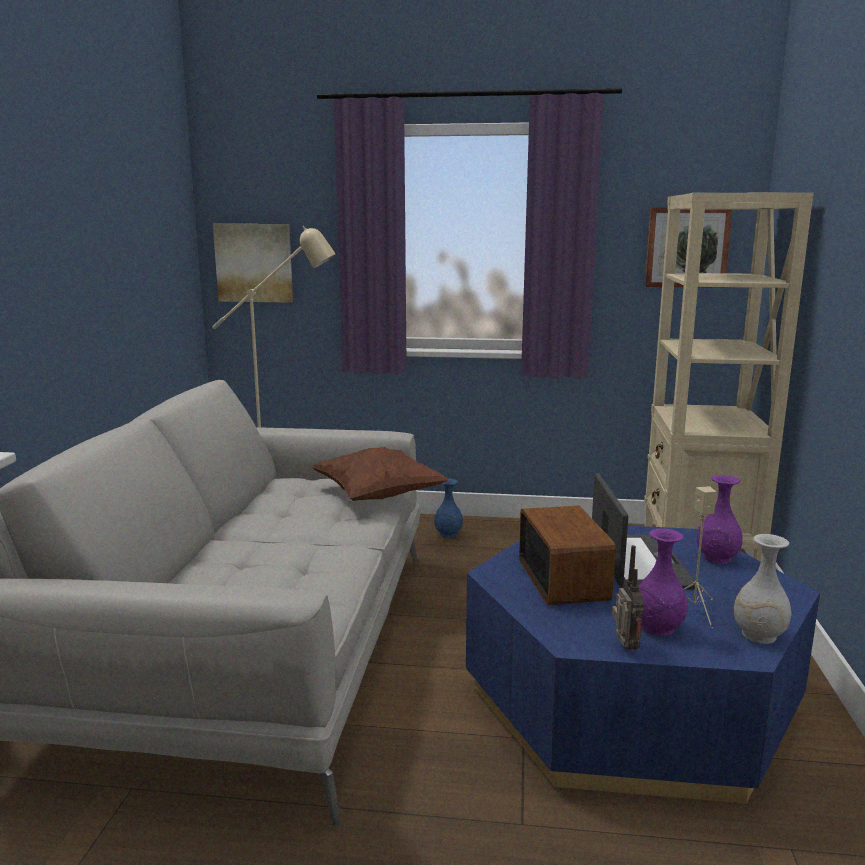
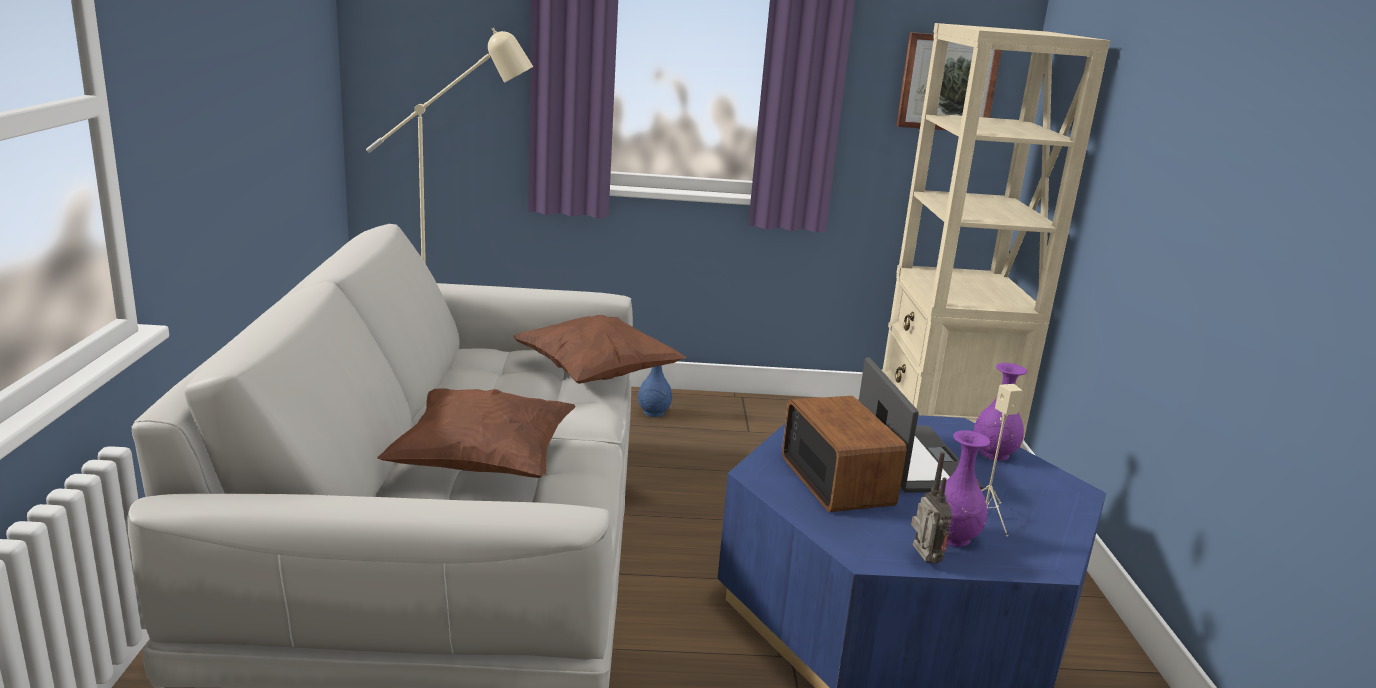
camera: 10 degrees left, 5 degrees up
picture [213,224,293,303] -> none
white vase [734,534,791,644] -> none
none -> brown pillow [377,389,576,478]

